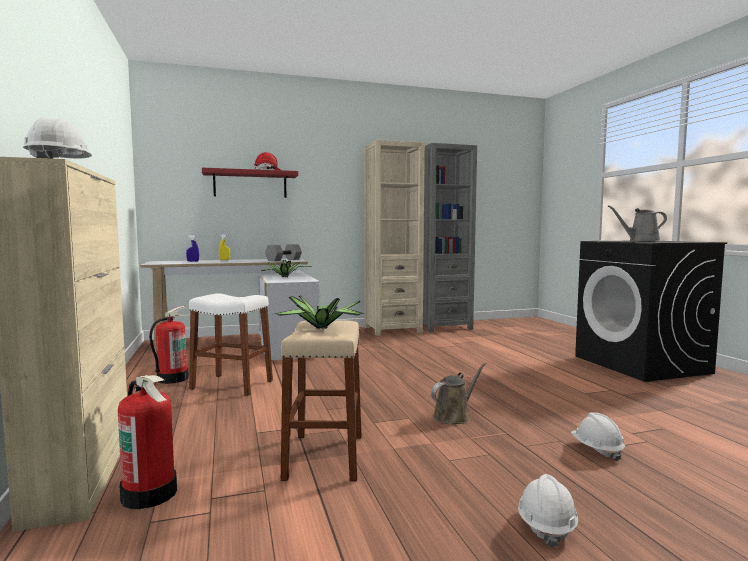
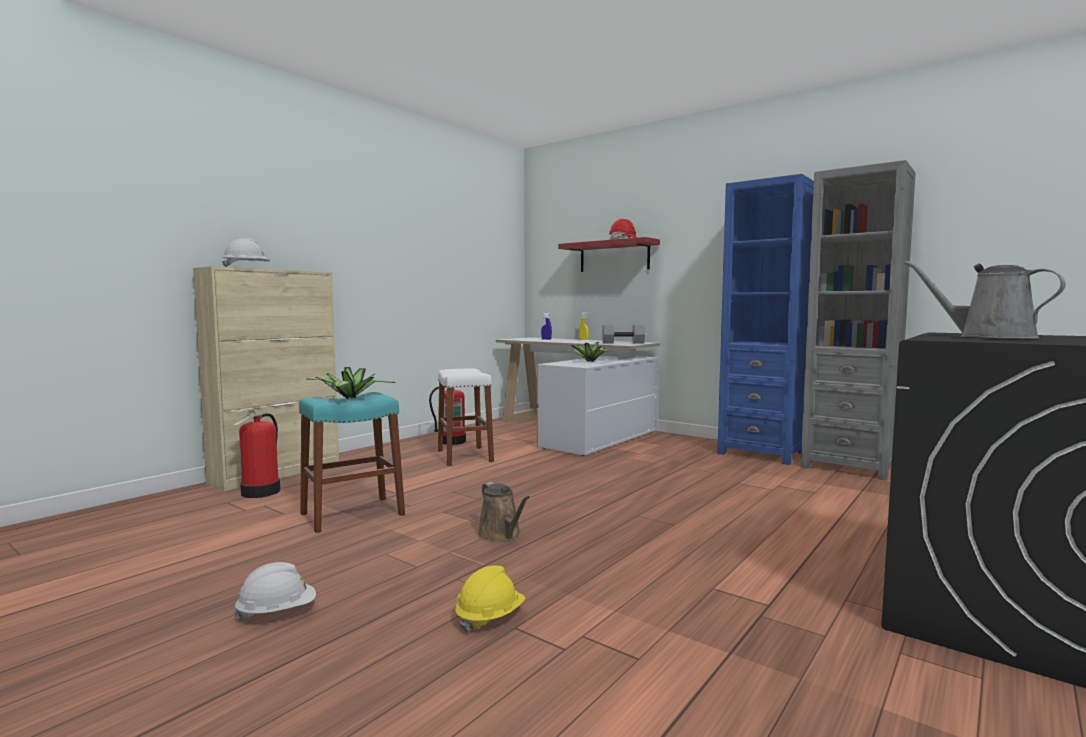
camera: 55 degrees right, 0 degrees up
beige stool [280,320,362,482] -> turquoise stool [299,392,405,533]
beige bookcase [364,140,425,336] -> blue bookcase [717,174,814,465]
brown watering can [431,362,486,424] -> brown watering can turned 45 degrees clockwise [477,482,530,542]
white hard hat [571,412,625,461] -> yellow hard hat [455,566,525,633]

